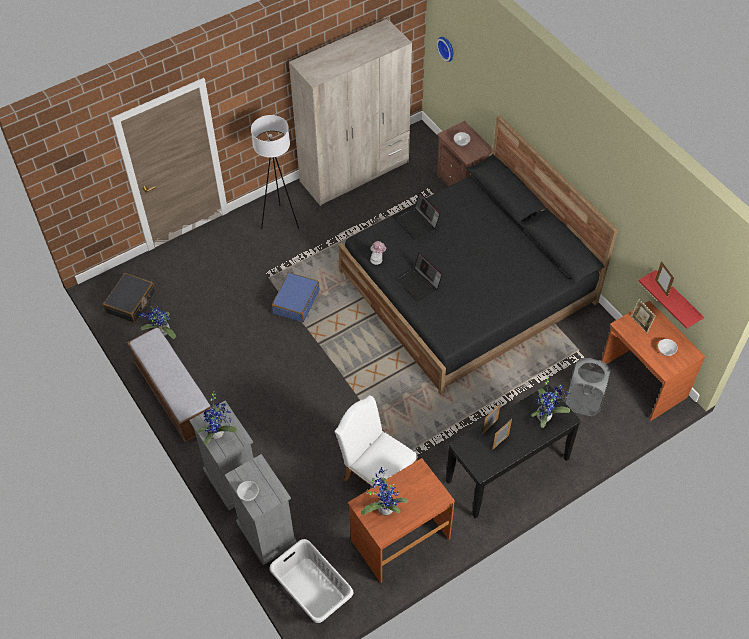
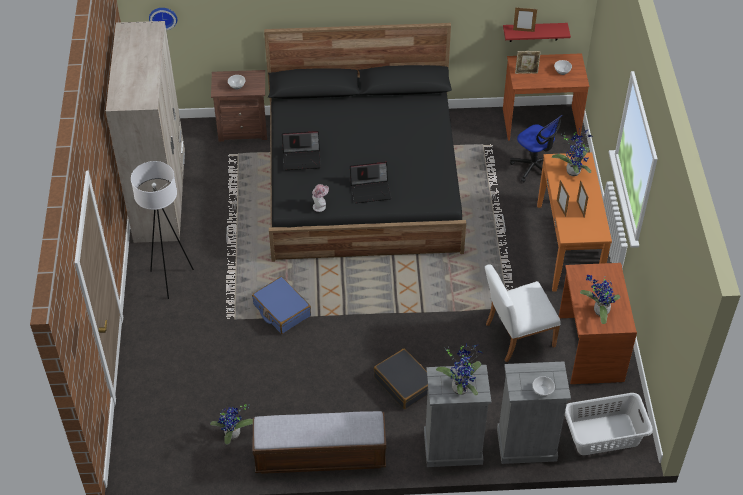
camera: 60 degrees left, 5 degrees down
black suitcase [103,273,156,323] -> black suitcase moved to [374,349,428,409]
black console table [446,384,581,518] -> orange console table [537,152,612,292]
grey laundry basket [566,358,611,416] -> office chair [510,115,563,183]

